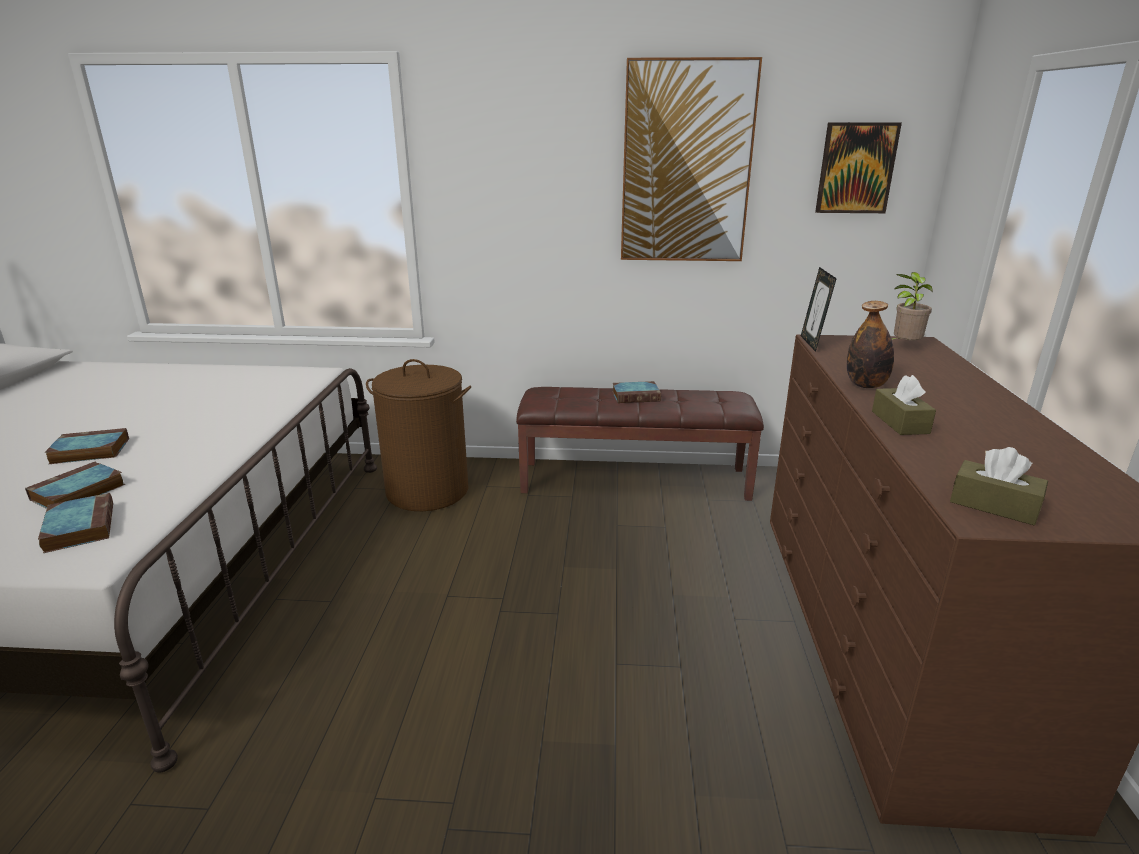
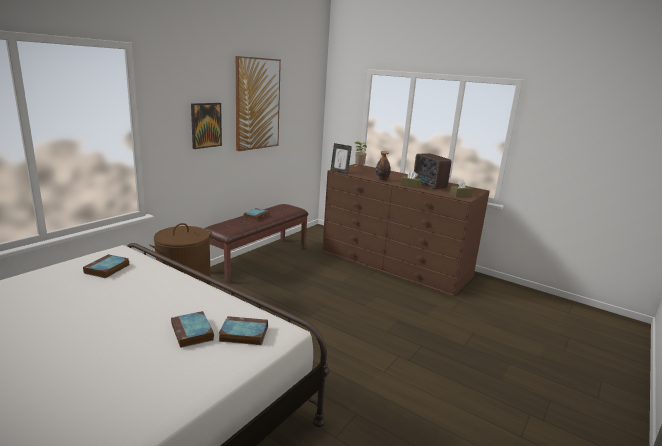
camera: 60 degrees left, 5 degrees down
book [44,428,129,464] -> book moved to [83,254,129,278]
picture [815,122,902,213] -> picture moved to [191,103,222,149]
none -> radio [414,153,451,189]

